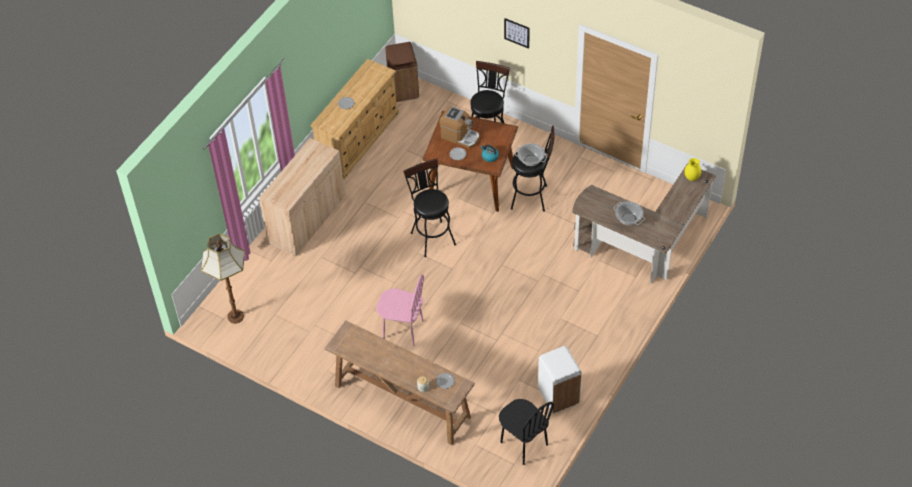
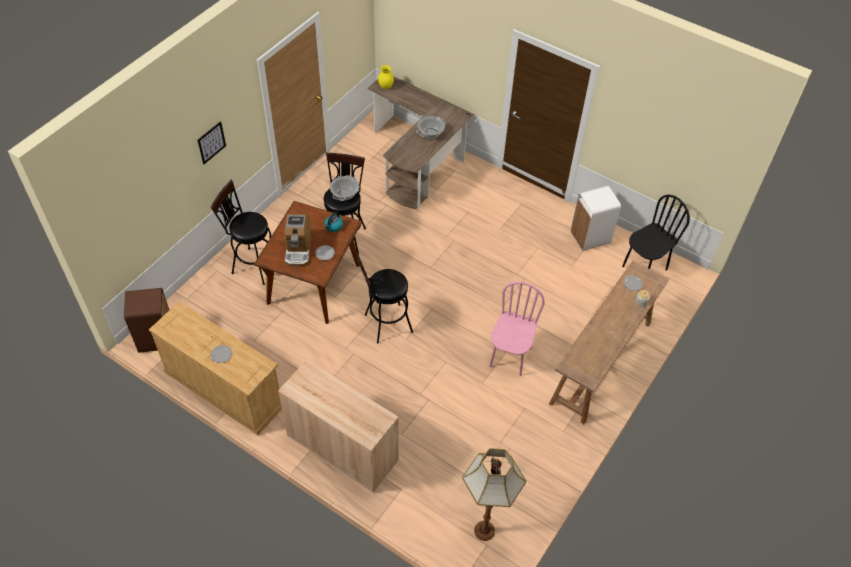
camera: 90 degrees left, 0 degrees up
coffee machine [439,106,479,149] -> coffee machine turned 150 degrees clockwise [284,214,312,267]

